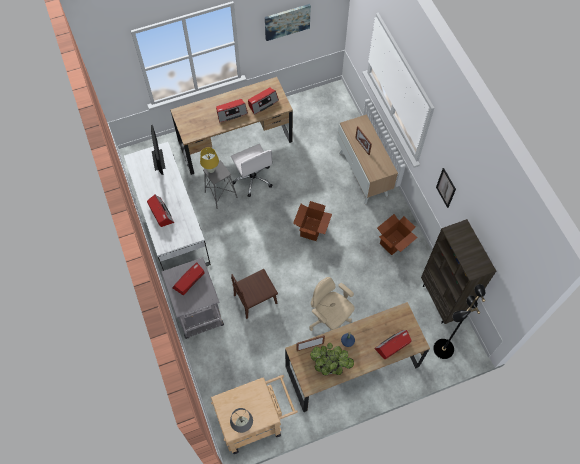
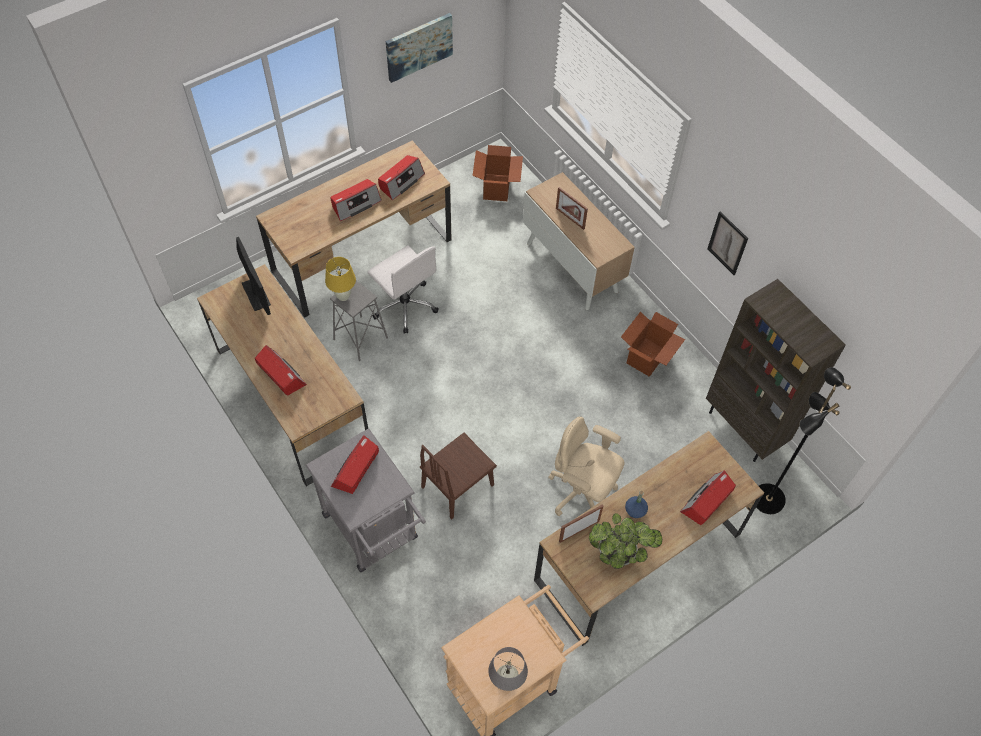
camera: 15 degrees left, 5 degrees down
white desk [124,142,211,271] -> brown desk [197,264,368,487]
cardboard box [293,201,332,241] -> cardboard box moved to [473,145,523,201]

